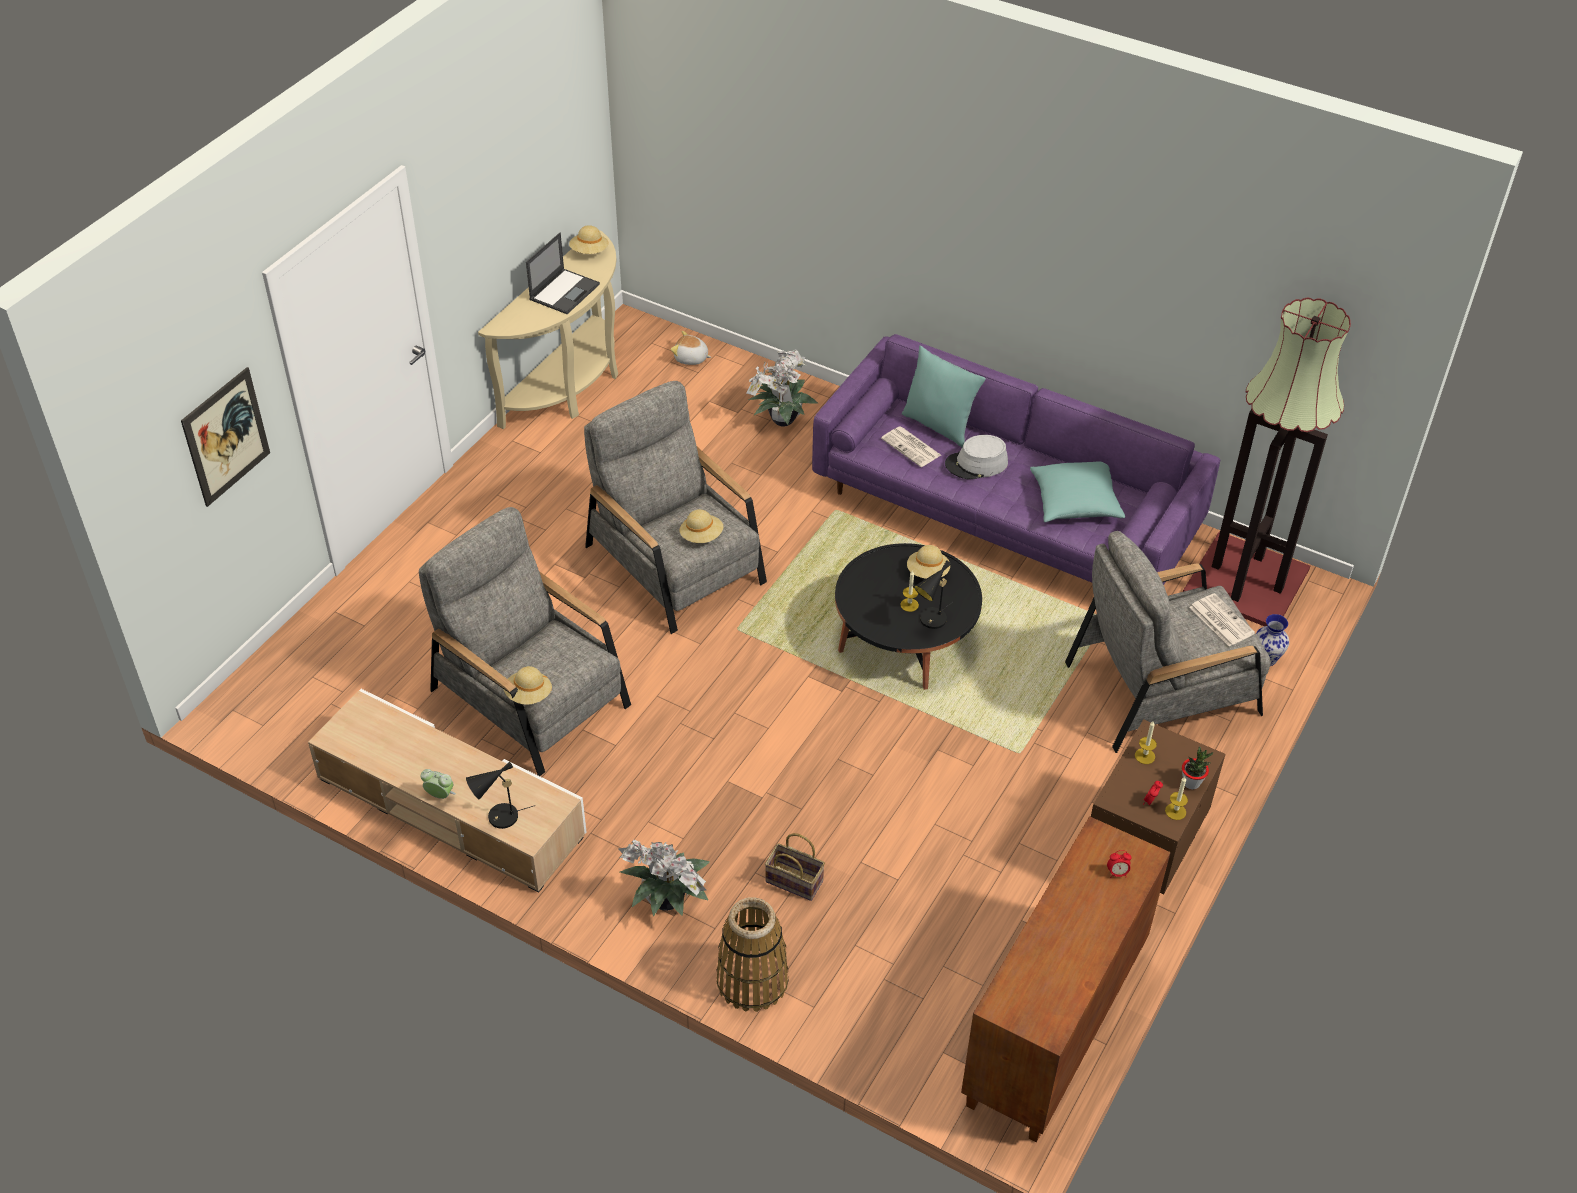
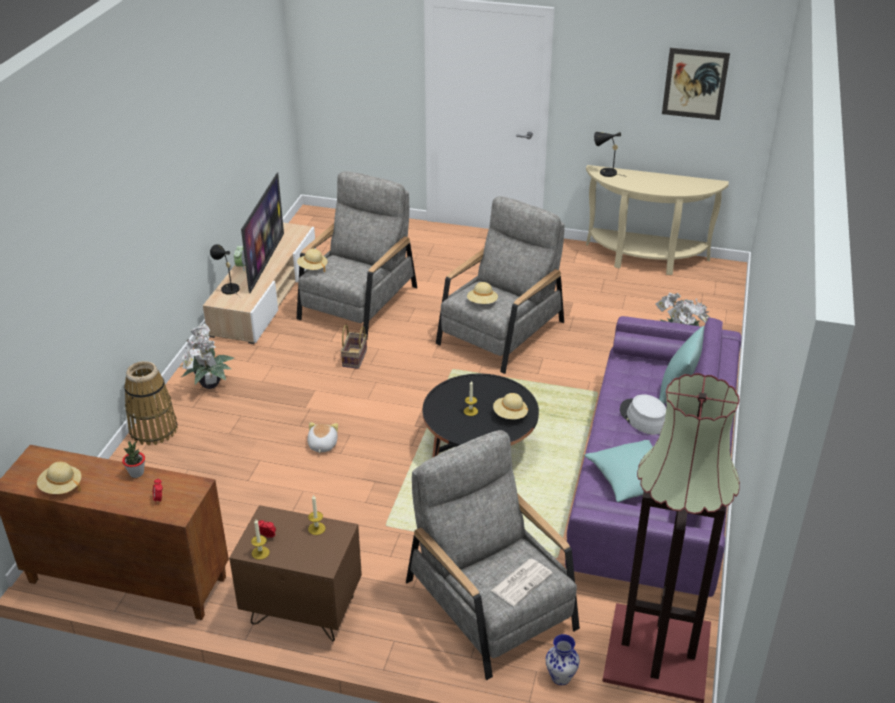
camera: 75 degrees right, 10 degrees down
picture [181,367,270,507] -> picture moved to [662,48,730,120]
laptop [526,233,600,314] -> none
beige hat [569,225,609,254] -> beige hat moved to [37,462,81,494]
plush toy [671,331,711,365] -> plush toy moved to [307,422,338,453]
basket [765,833,825,901] -> basket moved to [341,325,367,369]
newspaper [881,426,941,467] -> none
black table lamp [914,560,953,629] -> black table lamp moved to [594,132,627,177]
potted plant [1182,747,1213,790] -> potted plant moved to [122,441,145,478]
none -> television [241,172,284,293]

